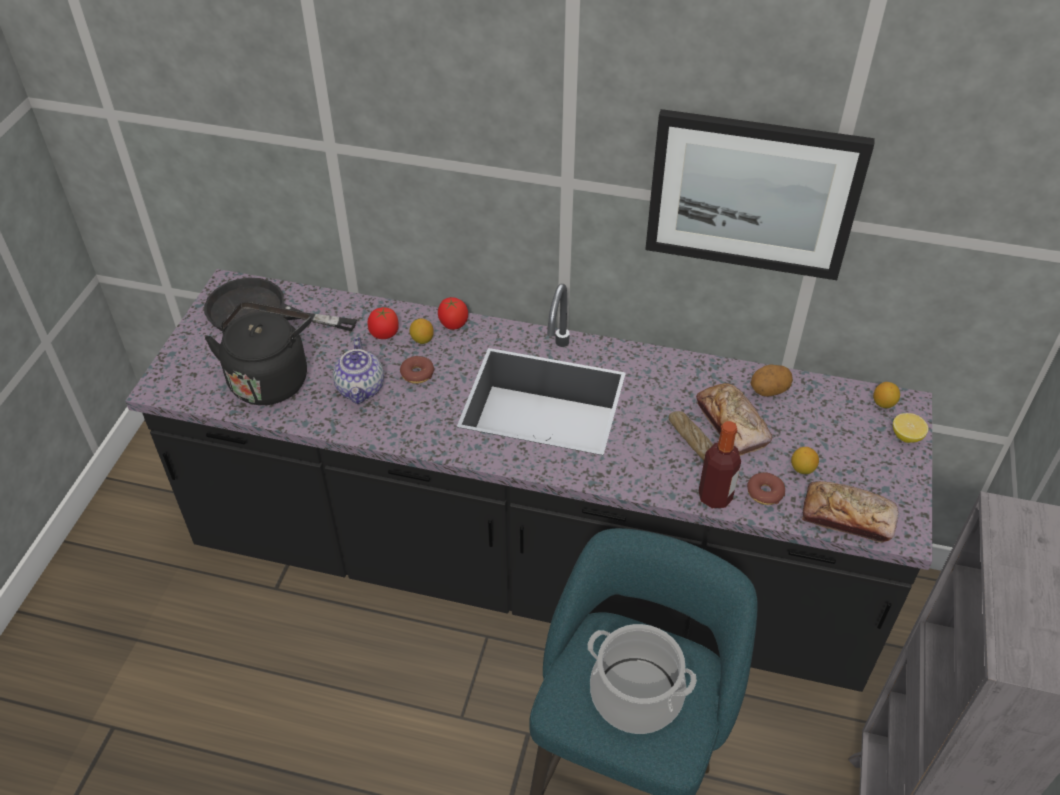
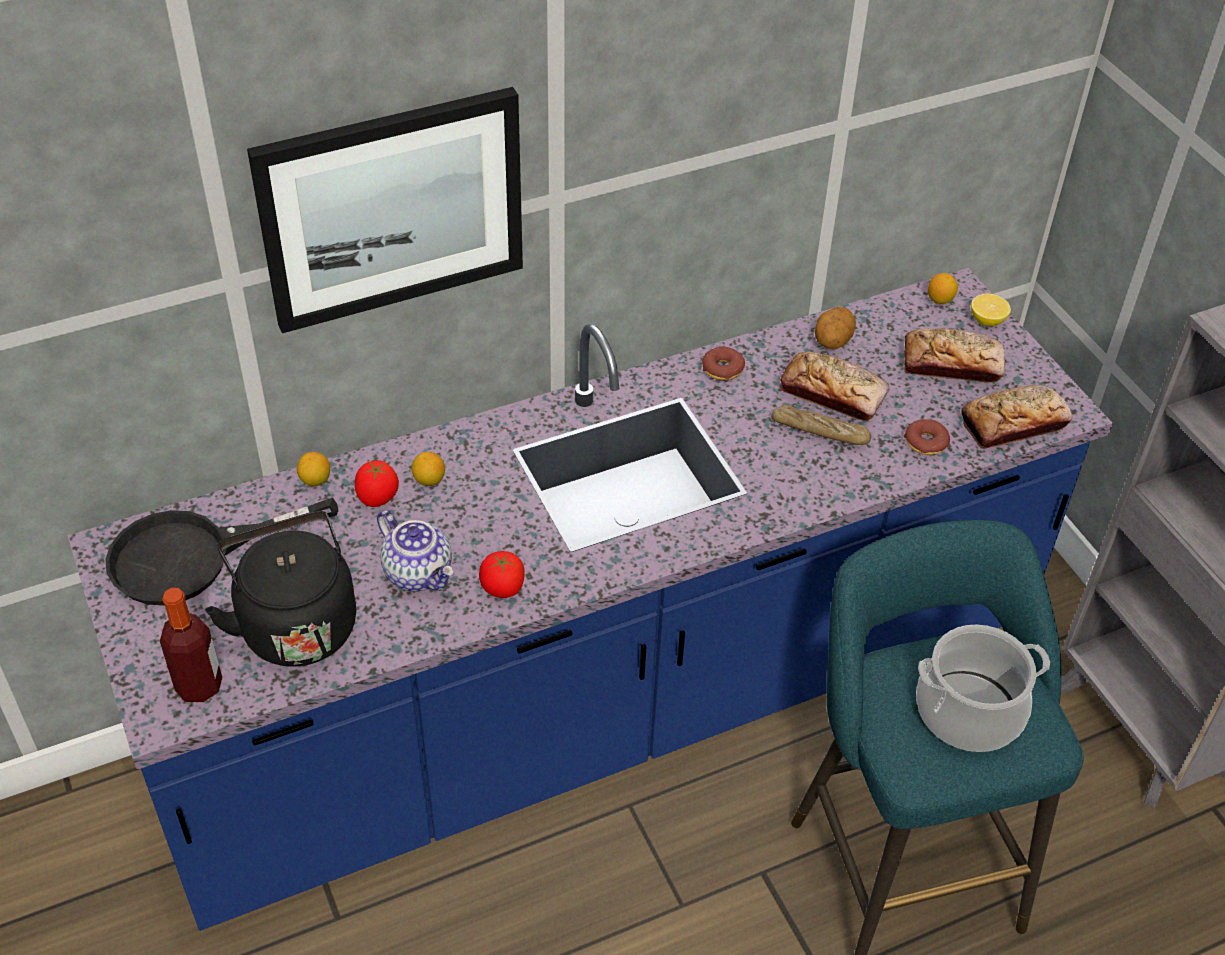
camera: 40 degrees left, 0 degrees up
black counter [125,269,932,692] -> blue counter [68,268,1113,931]
donut [400,356,435,384] -> donut moved to [702,346,745,381]
tomato [438,297,468,330] -> tomato moved to [479,551,525,598]
picture [645,109,875,280] -> picture moved to [247,87,523,333]
bottle [699,421,741,509] -> bottle moved to [160,588,222,703]
lemon [791,447,819,474] -> lemon moved to [297,452,330,486]
none -> bread [904,328,1006,384]

